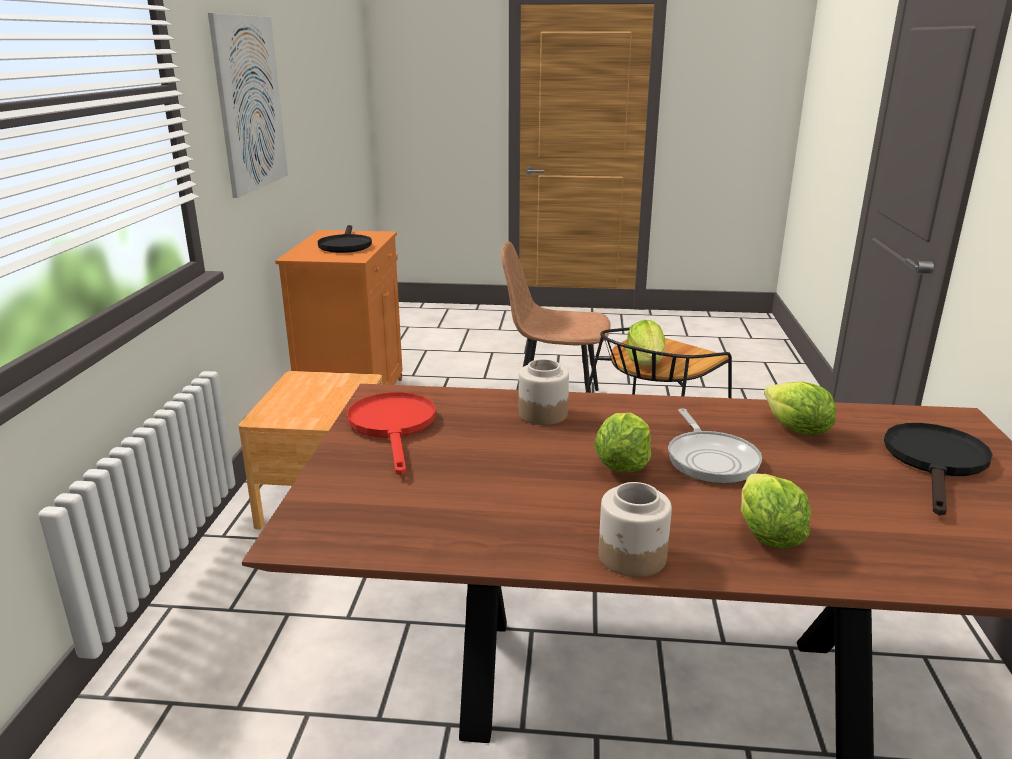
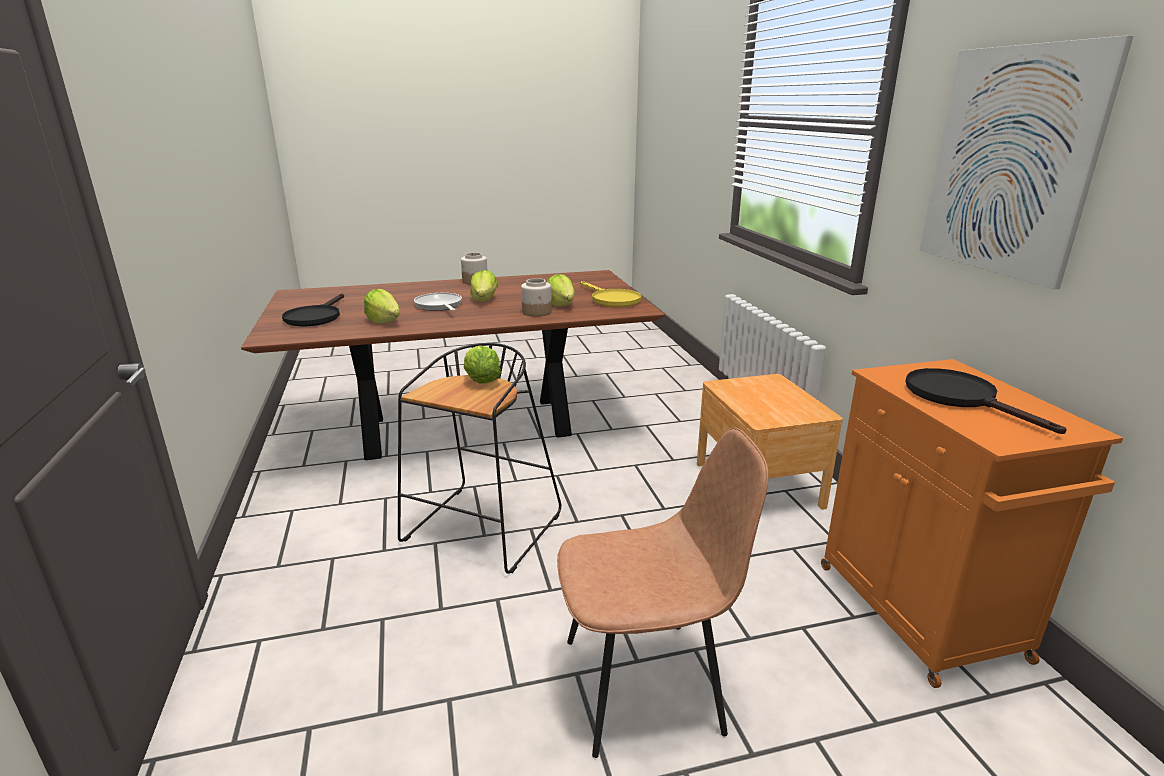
camera: 160 degrees right, 0 degrees up
red frying pan [347,392,436,475] -> yellow frying pan [580,281,641,307]
lettuce [741,473,811,549] -> lettuce moved to [547,274,575,307]

